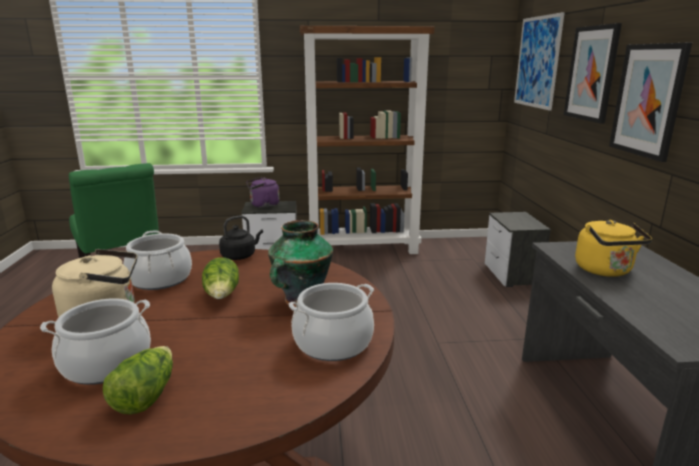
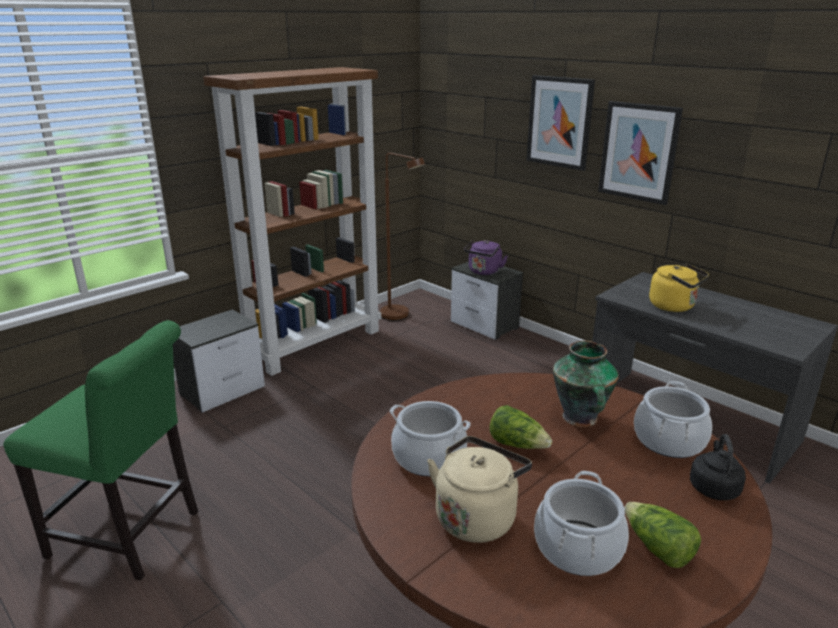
camera: 40 degrees left, 5 degrees up
black kettle [219,215,263,260] -> black kettle moved to [690,434,746,500]
purple kettle [246,177,279,208] -> purple kettle moved to [464,240,508,275]
picture [514,12,565,111] -> none
none -> brown floor lamp [380,153,425,321]

